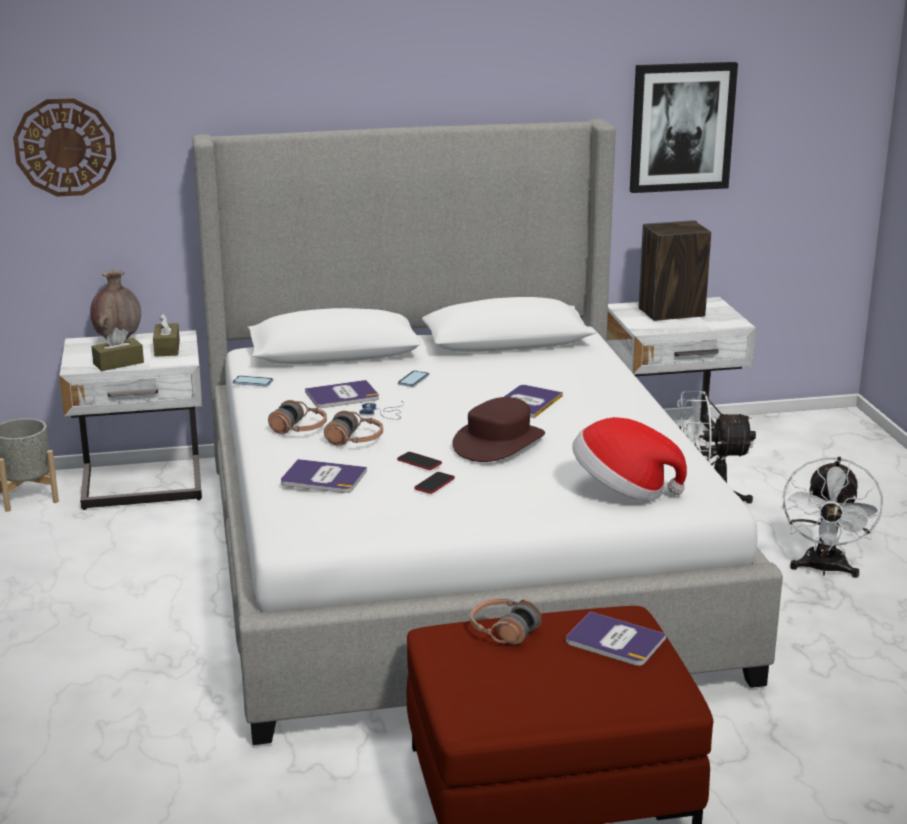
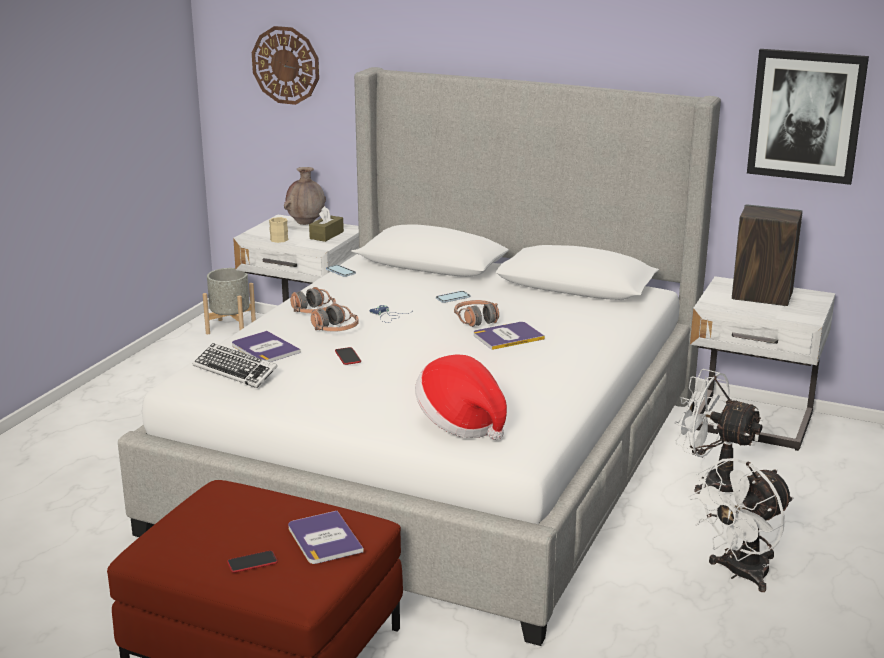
camera: 35 degrees right, 0 degrees up
brown tissue box [91,328,144,371] -> beige mug [269,217,288,243]
book [305,380,379,408] -> none
phone [414,472,455,494] -> phone moved to [227,550,278,573]
brown hat [452,397,545,462] -> none
headphones [470,598,542,645] -> headphones moved to [454,300,499,327]
none -> keyboard [193,343,278,388]

